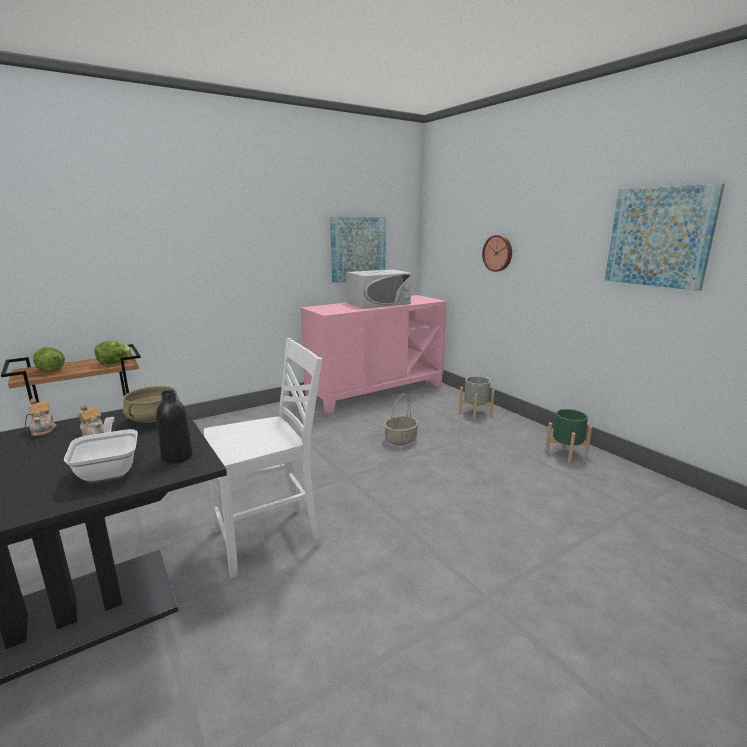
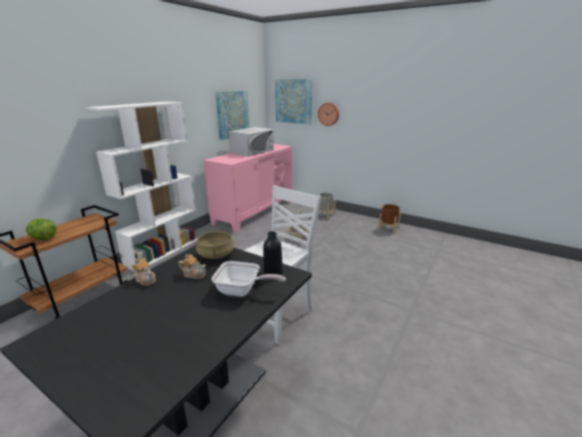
camera: 25 degrees left, 5 degrees up
frying pan [64,417,138,482] -> frying pan turned 150 degrees clockwise [211,261,286,297]
lettuce [95,341,131,365] -> none
green planter [545,409,592,463] -> brown planter [378,204,401,234]
picture [605,183,725,291] -> picture moved to [275,79,313,124]
none -> white bookcase [86,101,197,272]

